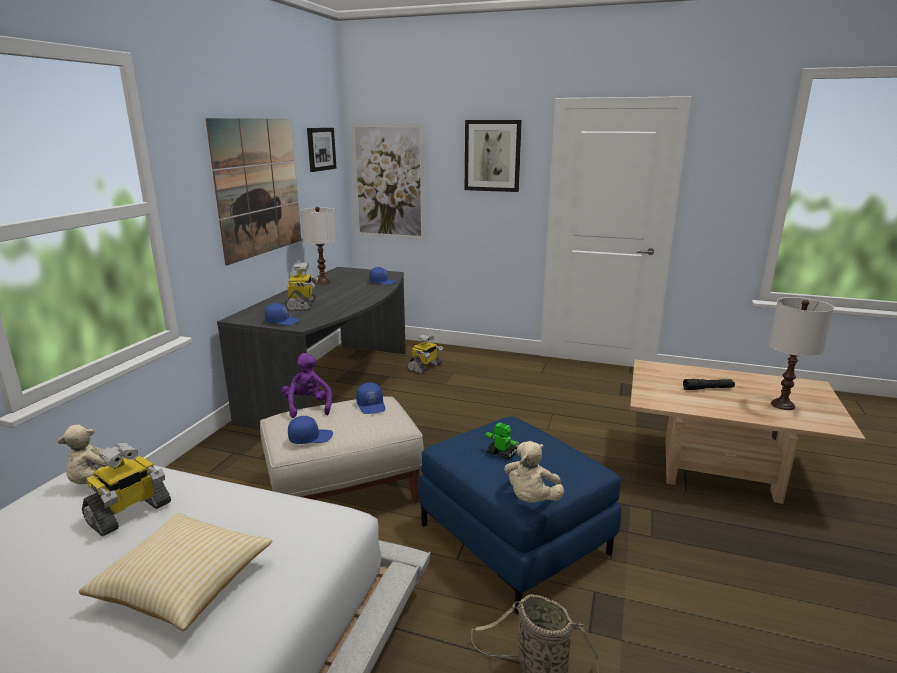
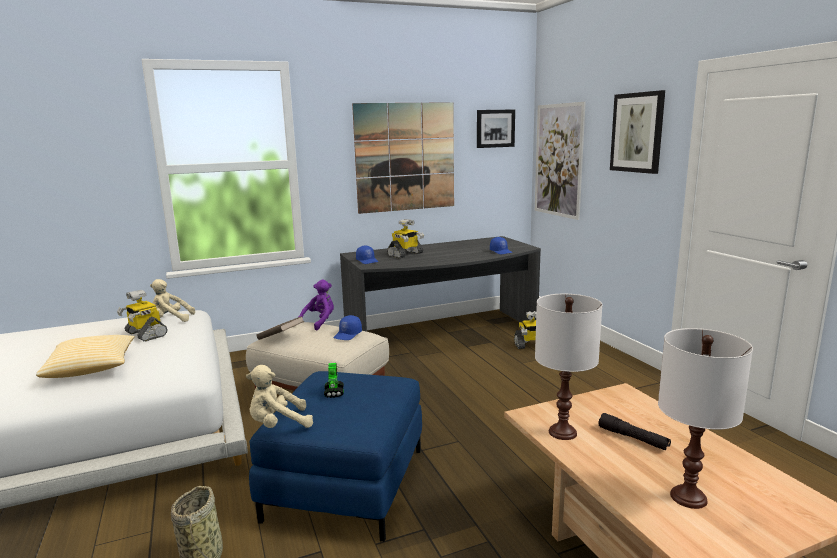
camera: 50 degrees right, 5 degrees down
toy robot [82,443,171,537] -> toy robot turned 45 degrees clockwise [117,290,168,341]
blue cap [288,416,333,444] -> brown book [257,316,305,340]
white table lamp [301,207,336,285] -> white table lamp moved to [535,294,602,440]

